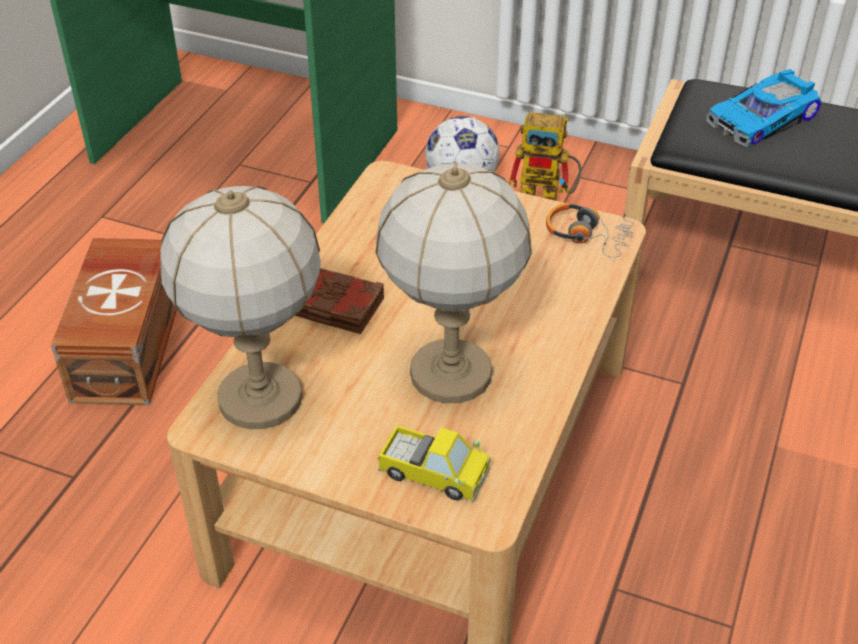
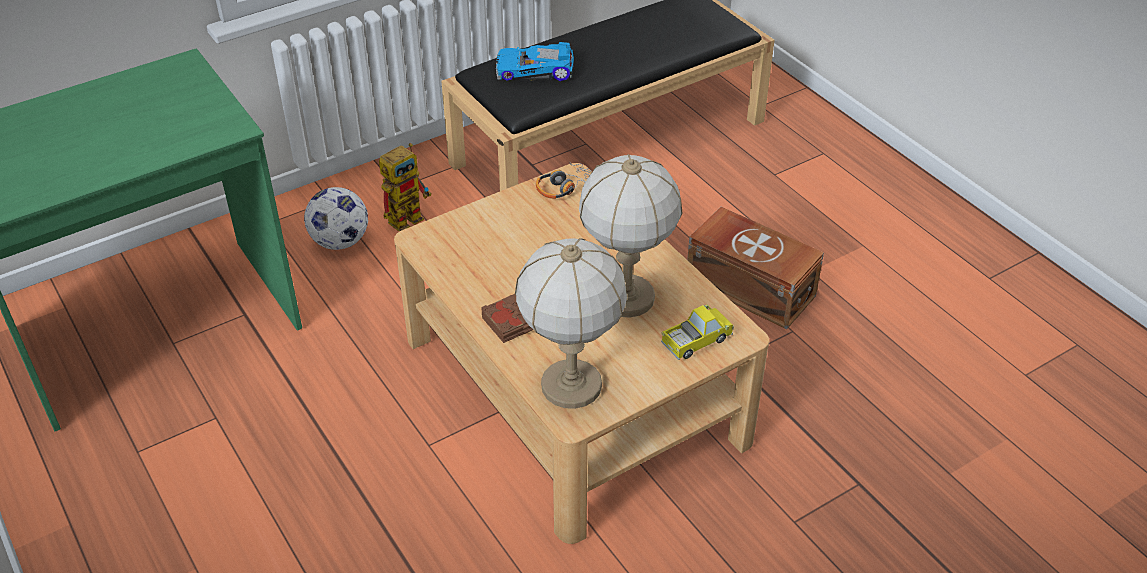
camera: 55 degrees left, 0 degrees up
brown storage box [51,238,177,405] -> brown storage box moved to [687,207,824,329]
toy car [706,69,822,148] -> toy car turned 90 degrees clockwise [496,42,574,81]

